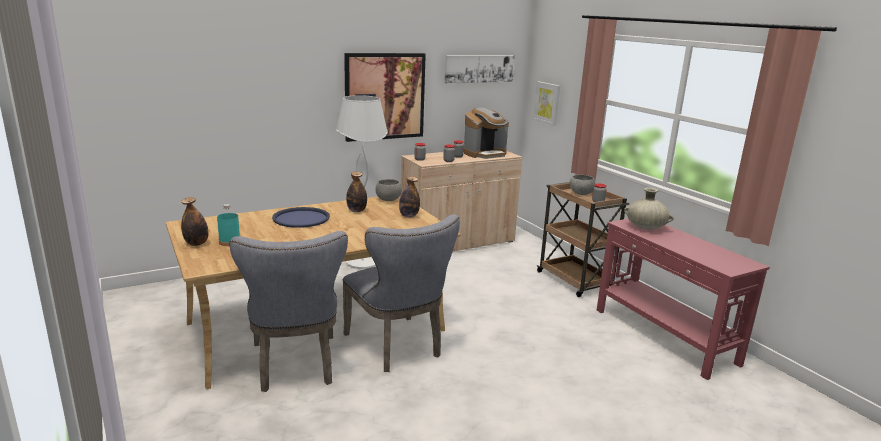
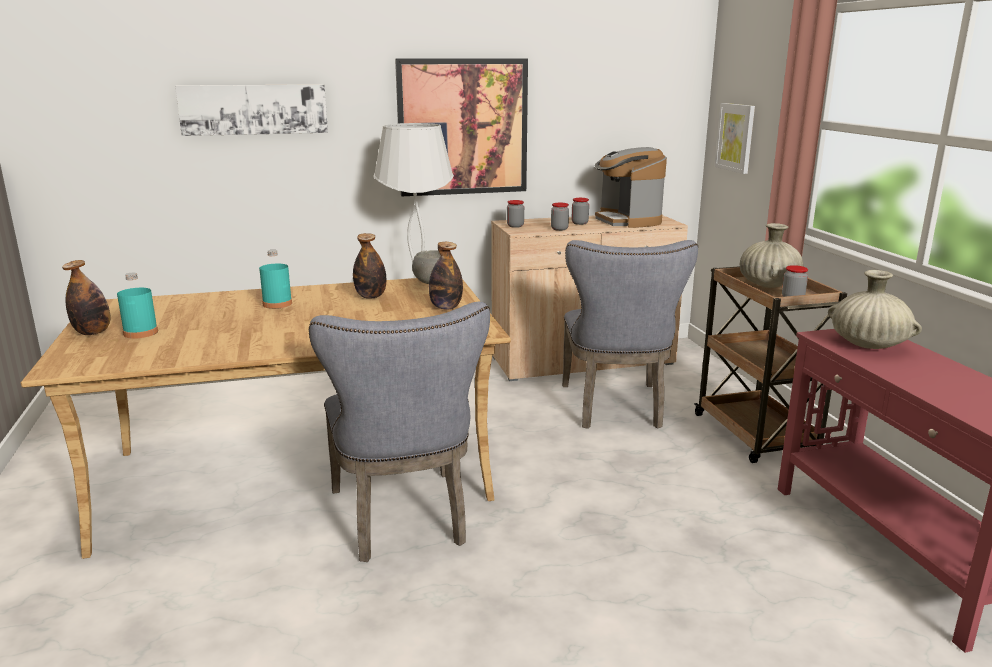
camera: 15 degrees right, 0 degrees up
grey chair [229,231,348,392] -> grey chair moved to [562,240,698,429]
blue tray [272,207,330,228] -> turquoise bottle [259,250,292,309]
picture [444,55,515,83] -> picture moved to [175,84,328,136]
coffee machine [464,108,509,159] -> coffee machine turned 90 degrees clockwise [595,147,667,228]
grey bowl [570,175,595,195] -> beige vase [740,223,803,288]

